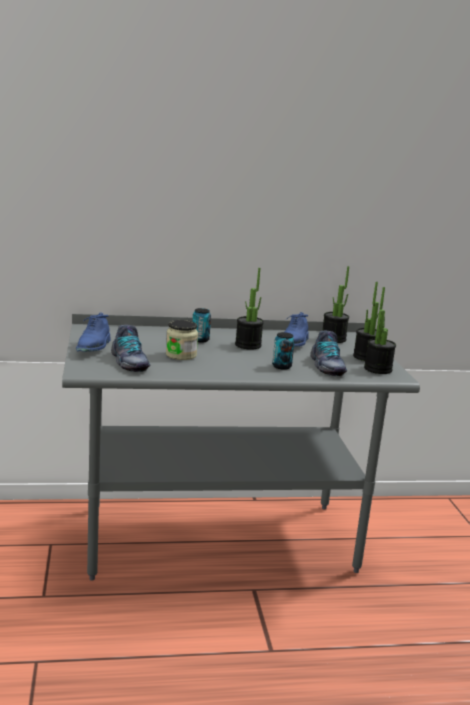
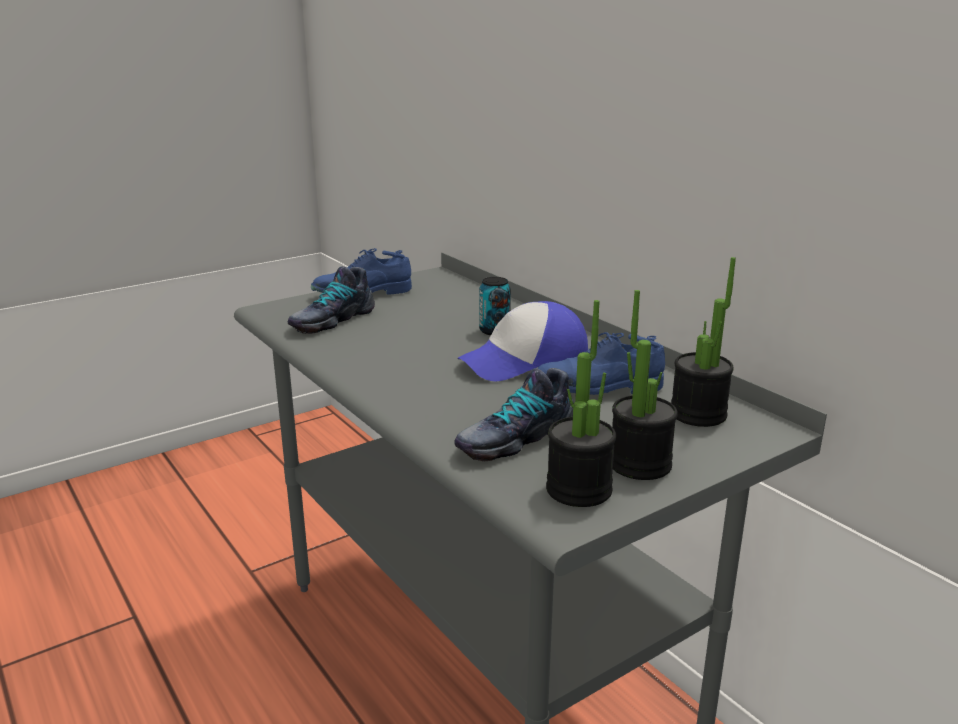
camera: 65 degrees right, 5 degrees up
jar [166,320,198,360] -> none
potted plant [235,268,264,350] -> cap [458,301,588,381]
can [272,332,295,370] -> none

